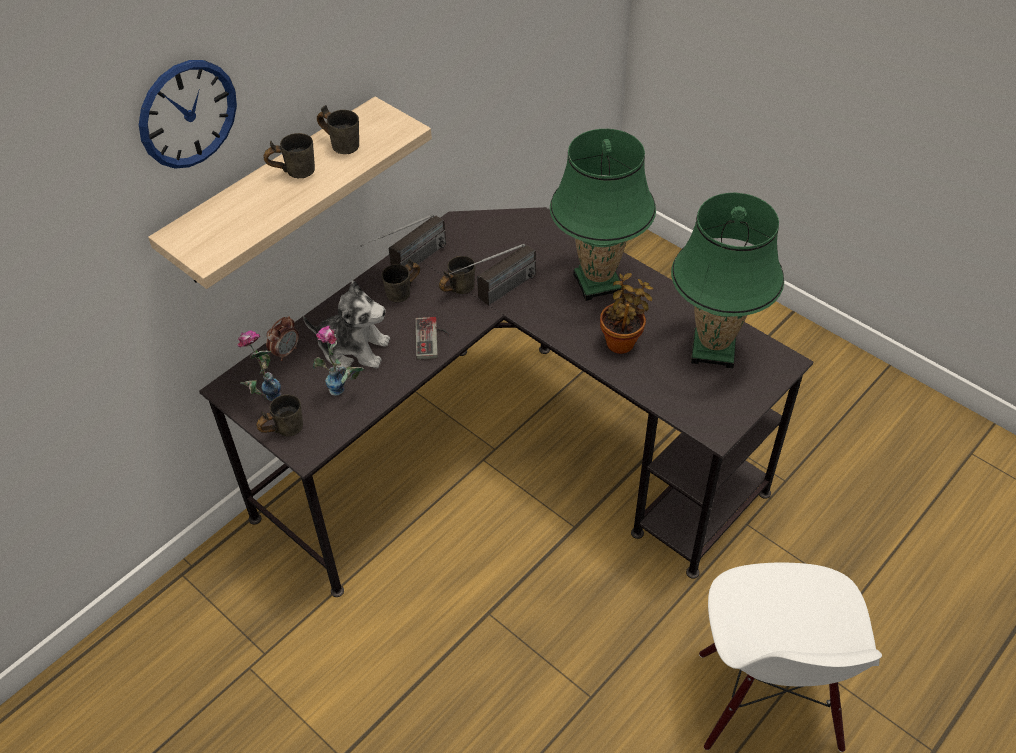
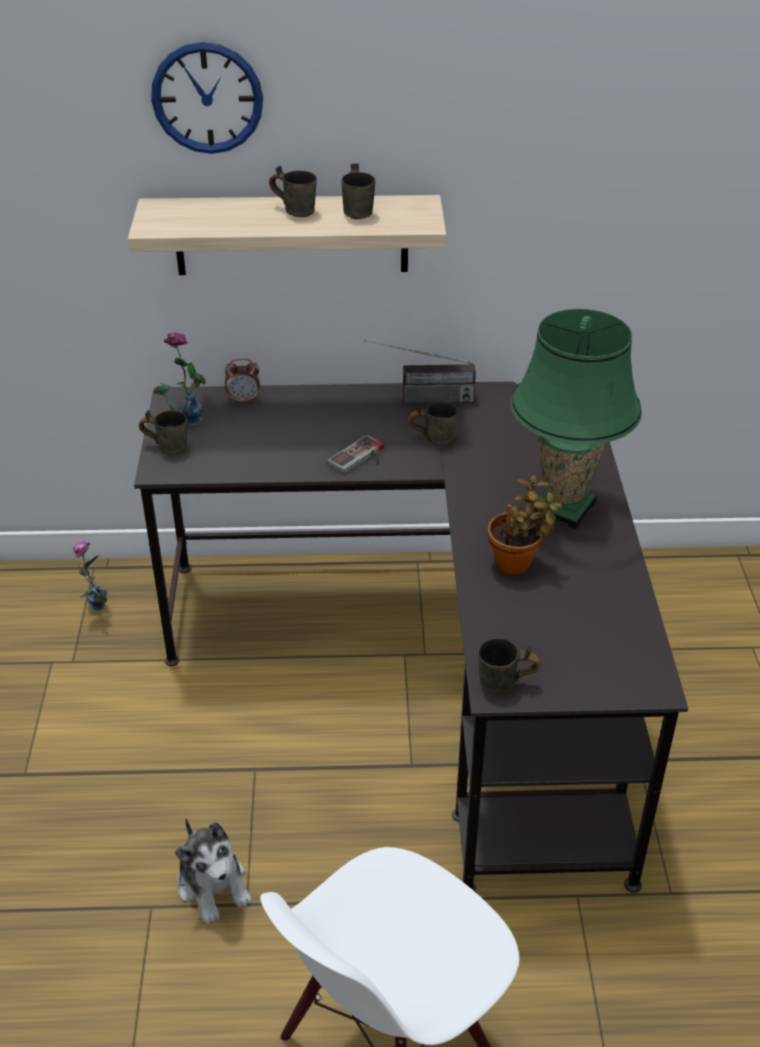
camera: 45 degrees right, 10 degrees down
plush toy [303,281,390,370] -> plush toy moved to [175,818,252,924]
vase [313,325,364,396] -> vase moved to [71,541,107,611]
grey mug [382,259,420,302] -> grey mug moved to [478,638,541,693]
radio [449,244,536,306] -> none
green table lamp [671,193,784,369] -> none

